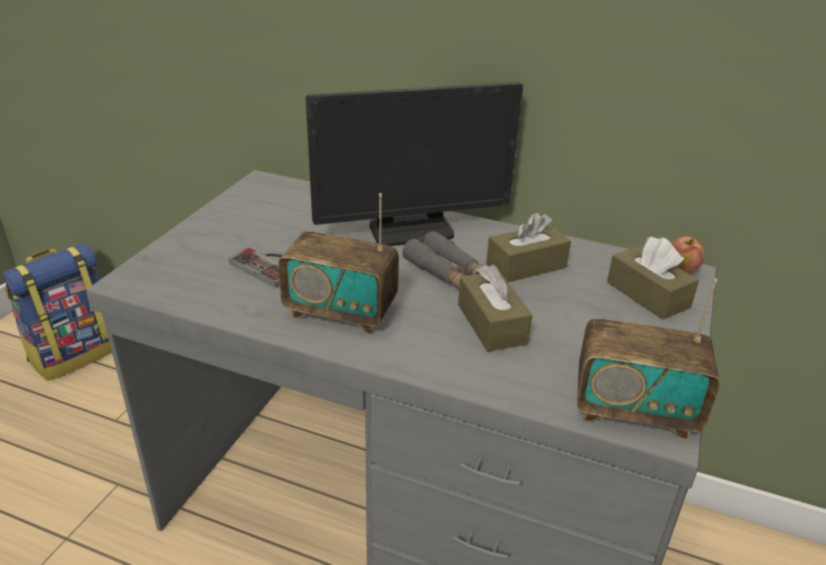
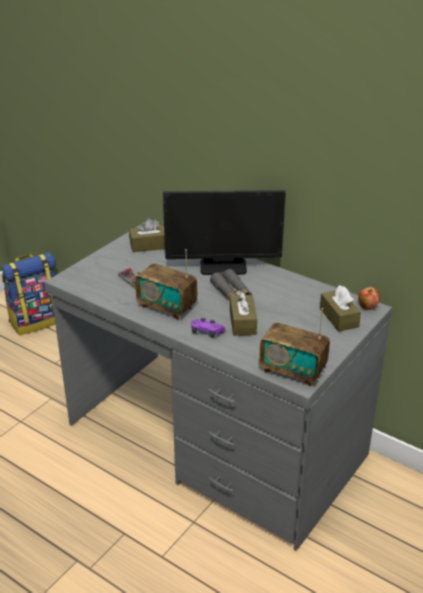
camera: 15 degrees right, 0 degrees up
brown tissue box [486,212,571,282] -> brown tissue box moved to [129,218,165,252]
none -> purple game controller [191,318,225,337]

